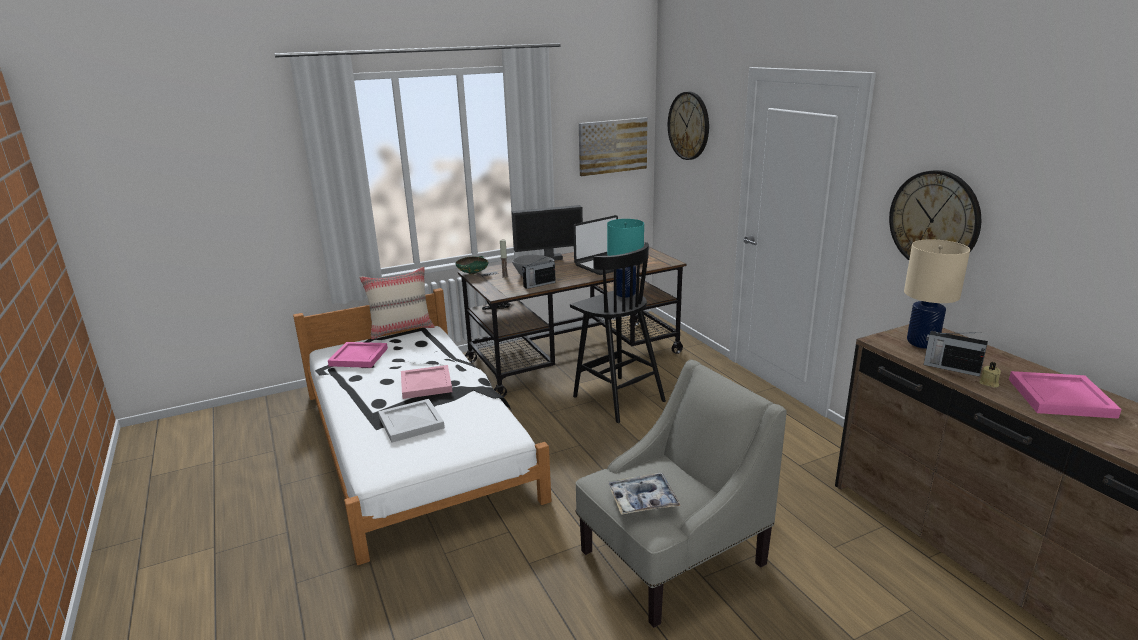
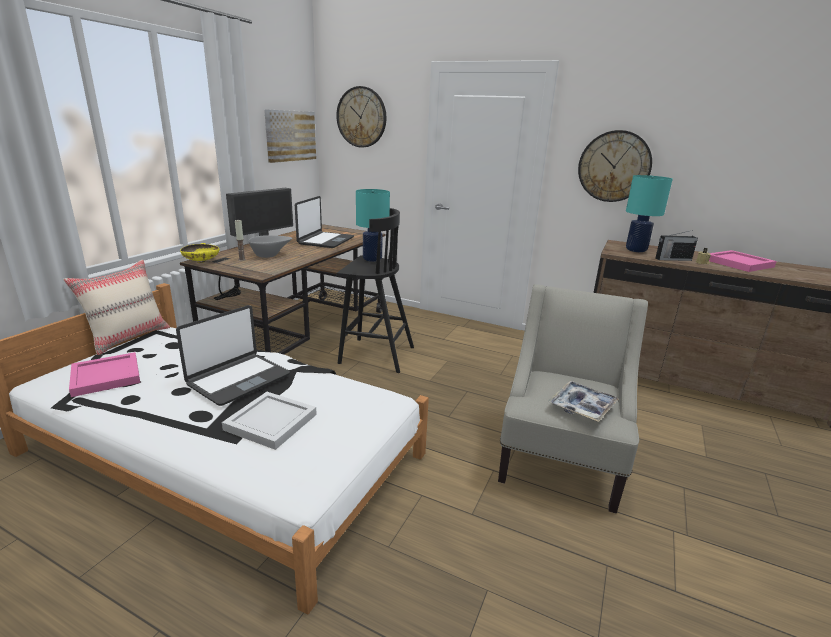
camera: 40 degrees left, 0 degrees up
pink tray [401,365,452,399] -> laptop [176,305,290,406]
green bowl [455,256,488,275] -> yellow bowl [180,243,219,263]
radio [522,257,556,289] -> none
beige table lamp [904,239,970,349] -> turquoise table lamp [626,175,673,252]

